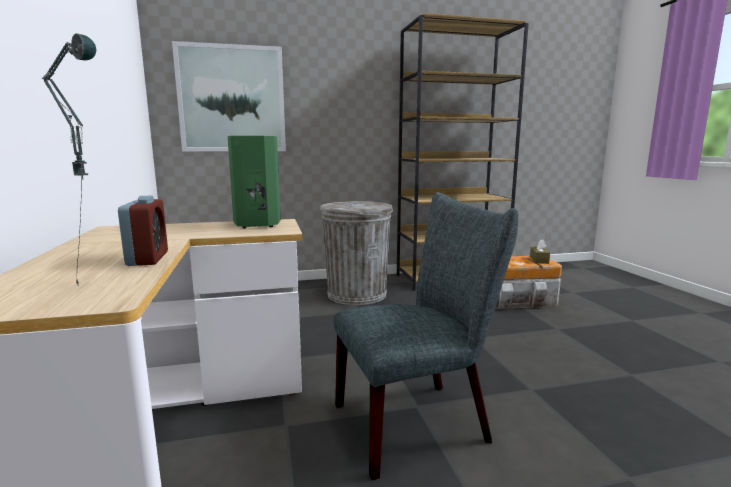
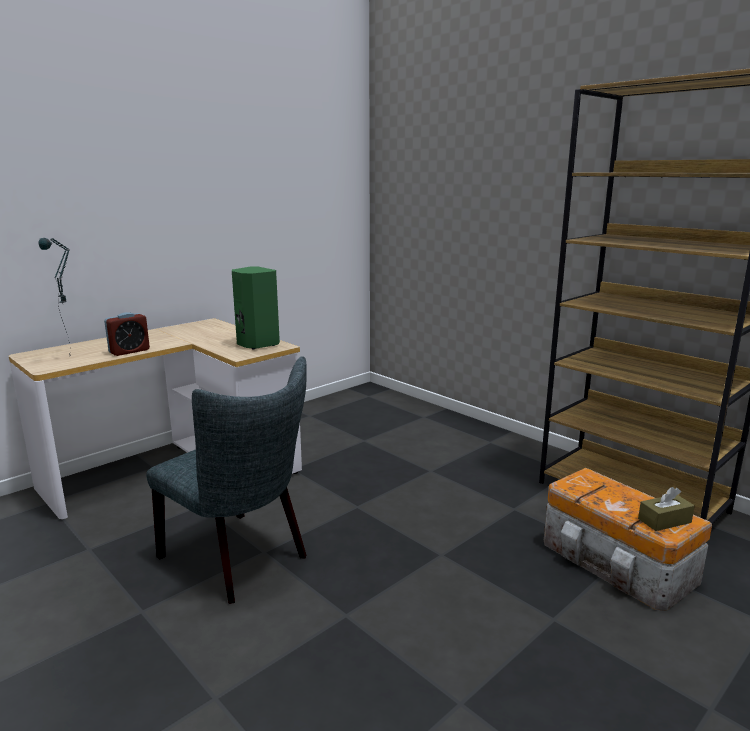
camera: 60 degrees right, 5 degrees up
picture [172,41,286,151] -> none
grey trash can [320,201,393,305] -> none

